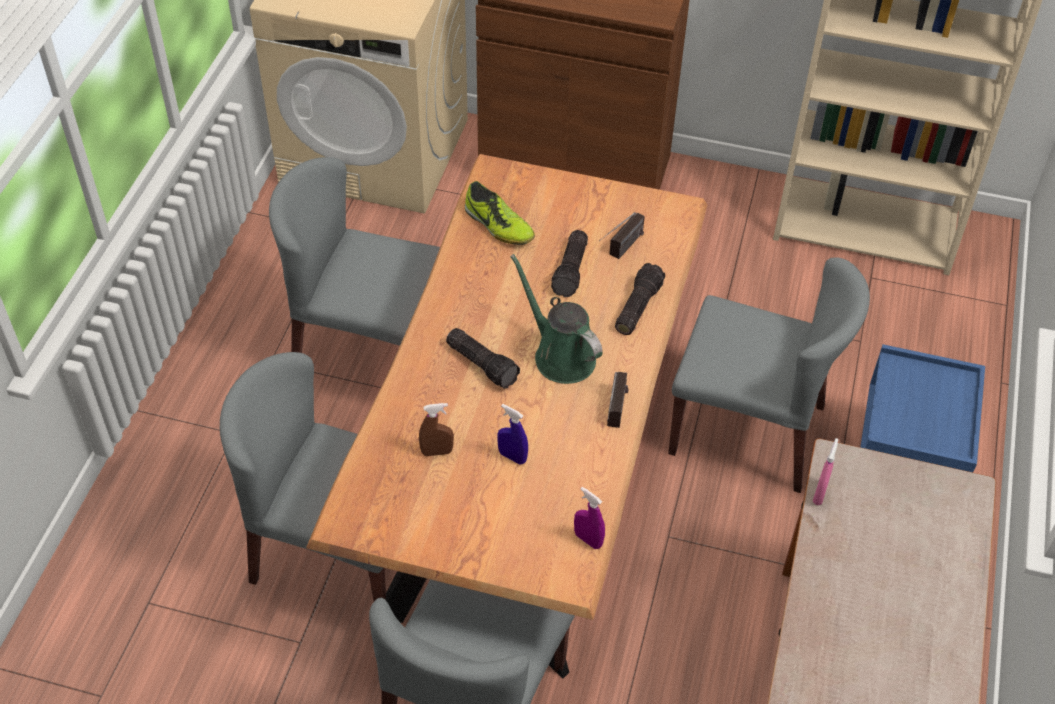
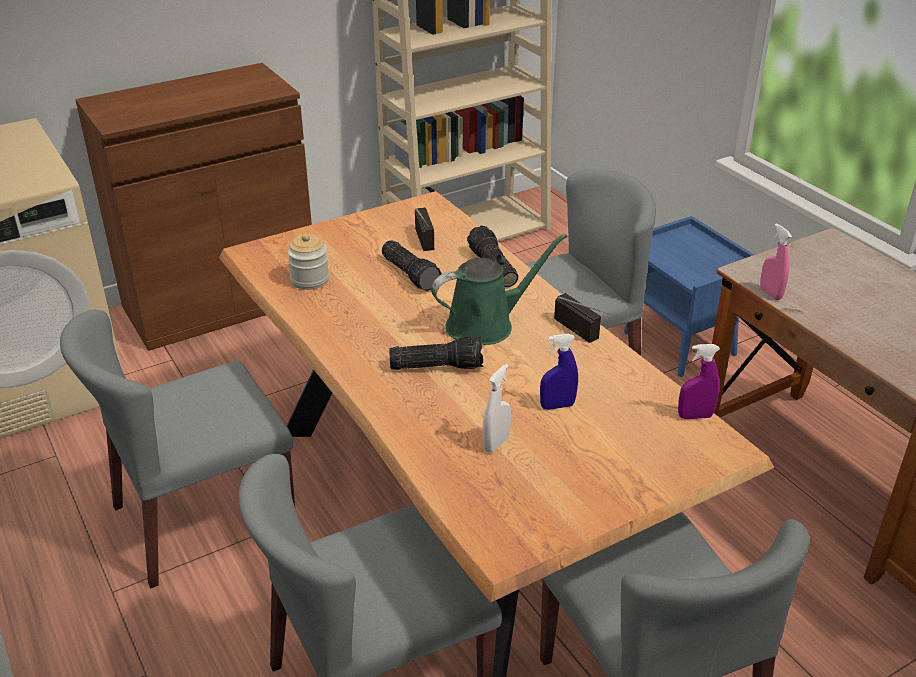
camera: 45 degrees left, 15 degrees down
brown spray bottle [419,403,454,456] -> white spray bottle [483,364,511,453]
shoe [465,181,535,245] -> jar [287,233,329,290]
green watering can [510,254,603,384] -> green watering can turned 150 degrees clockwise [431,233,568,345]

